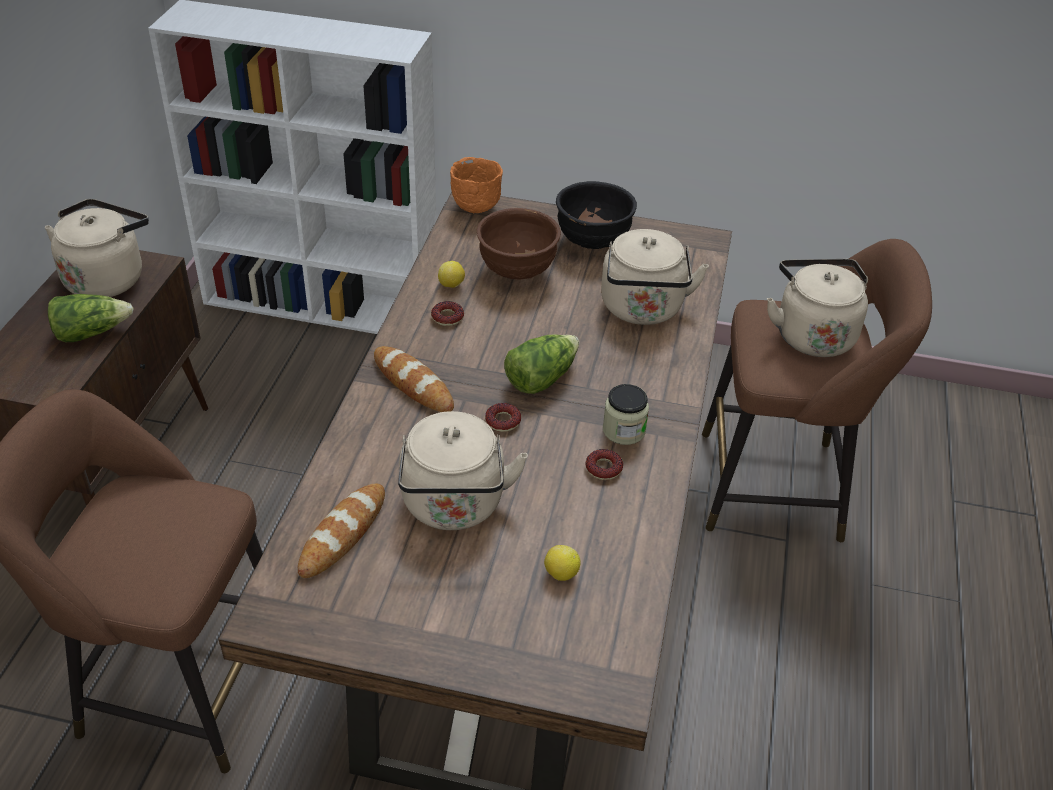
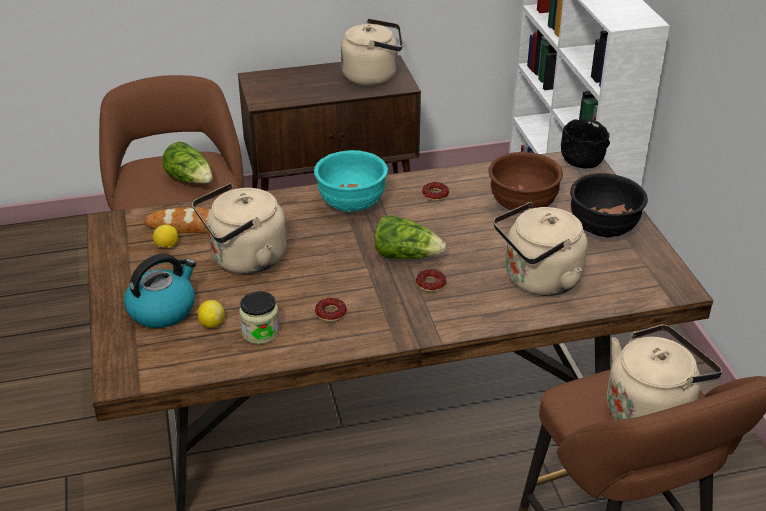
camera: 65 degrees right, 5 degrees down
lettuce [48,294,134,342] -> lettuce moved to [162,142,213,184]
bread [374,346,454,412] -> turquoise bowl [314,150,388,212]
lemon [438,261,465,288] -> lemon moved to [153,225,178,248]
orange bowl [450,157,503,214] -> black bowl [561,118,610,169]
donut [485,403,521,432] -> donut moved to [416,269,446,292]
jar [603,384,649,445] -> jar moved to [239,291,280,344]
none -> kettle [124,253,196,328]

